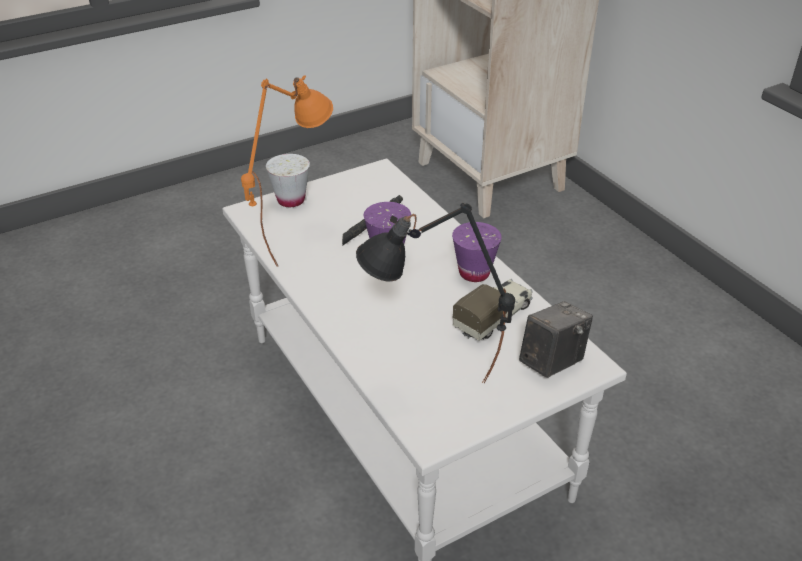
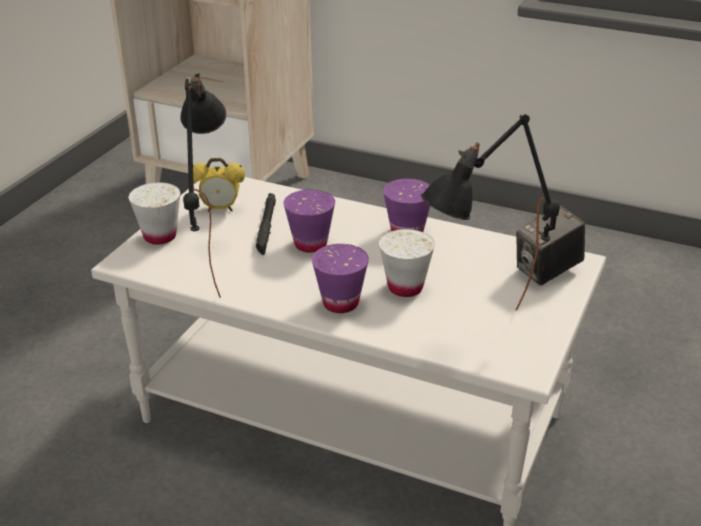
camera: 35 degrees left, 5 degrees down
orange table lamp [241,75,333,267] -> black table lamp [181,73,226,297]
toy truck [453,279,533,341] -> none
camera [519,301,593,378] -> camera turned 135 degrees counterclockwise [516,206,585,285]
none -> alarm clock [193,158,245,212]
none -> purple cup [312,244,369,313]
none -> white cup [379,229,435,297]

